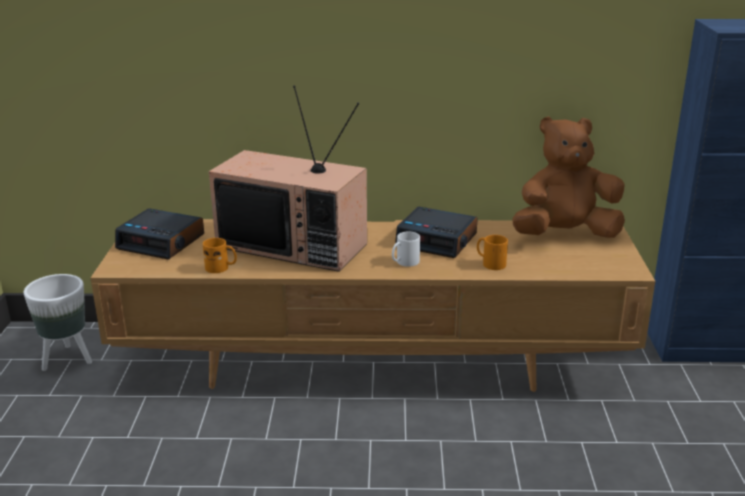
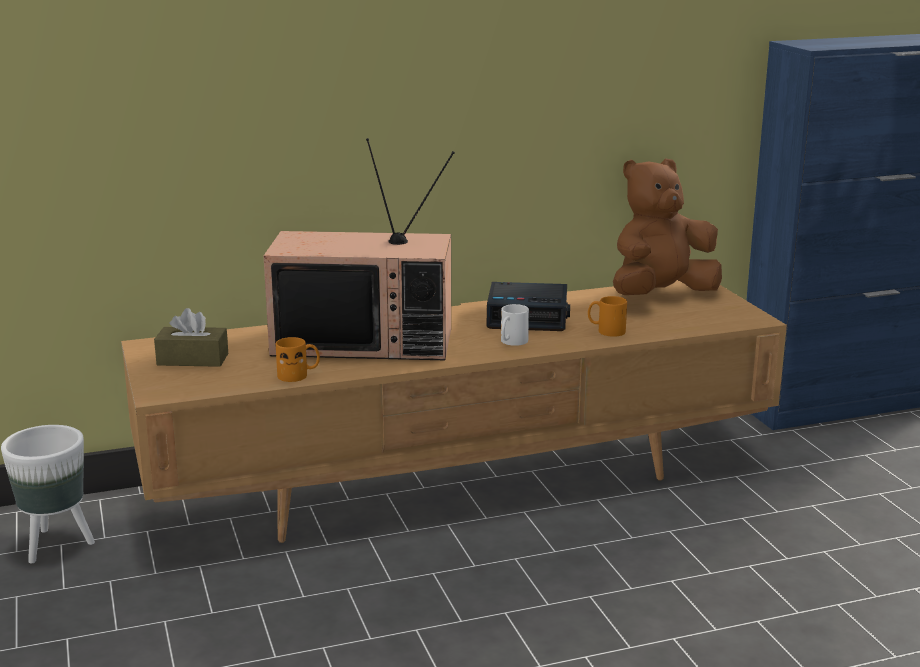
camera: 20 degrees left, 5 degrees down
alarm clock [115,208,204,260] -> brown tissue box [154,308,228,367]

